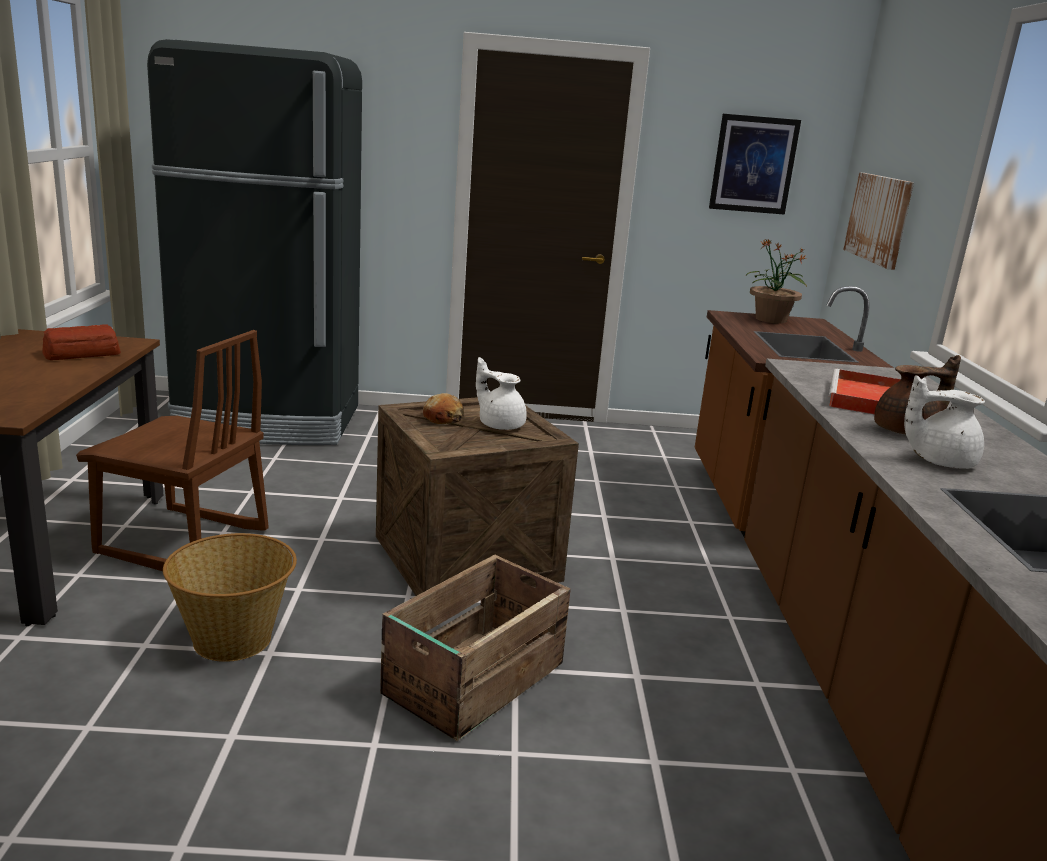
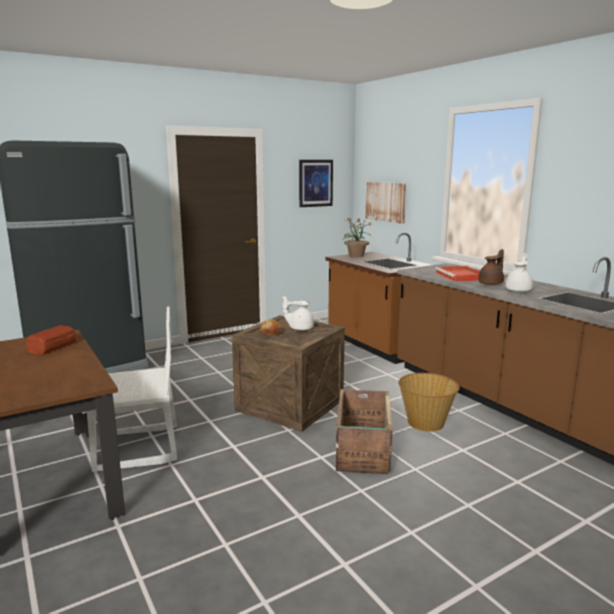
camera: 30 degrees left, 5 degrees down
brown chair [76,330,269,571] -> white chair [82,307,177,472]
basket [163,533,297,662] -> basket moved to [398,373,460,432]
white teapot [904,375,985,469] -> white teapot turned 150 degrees clockwise [505,253,533,292]

